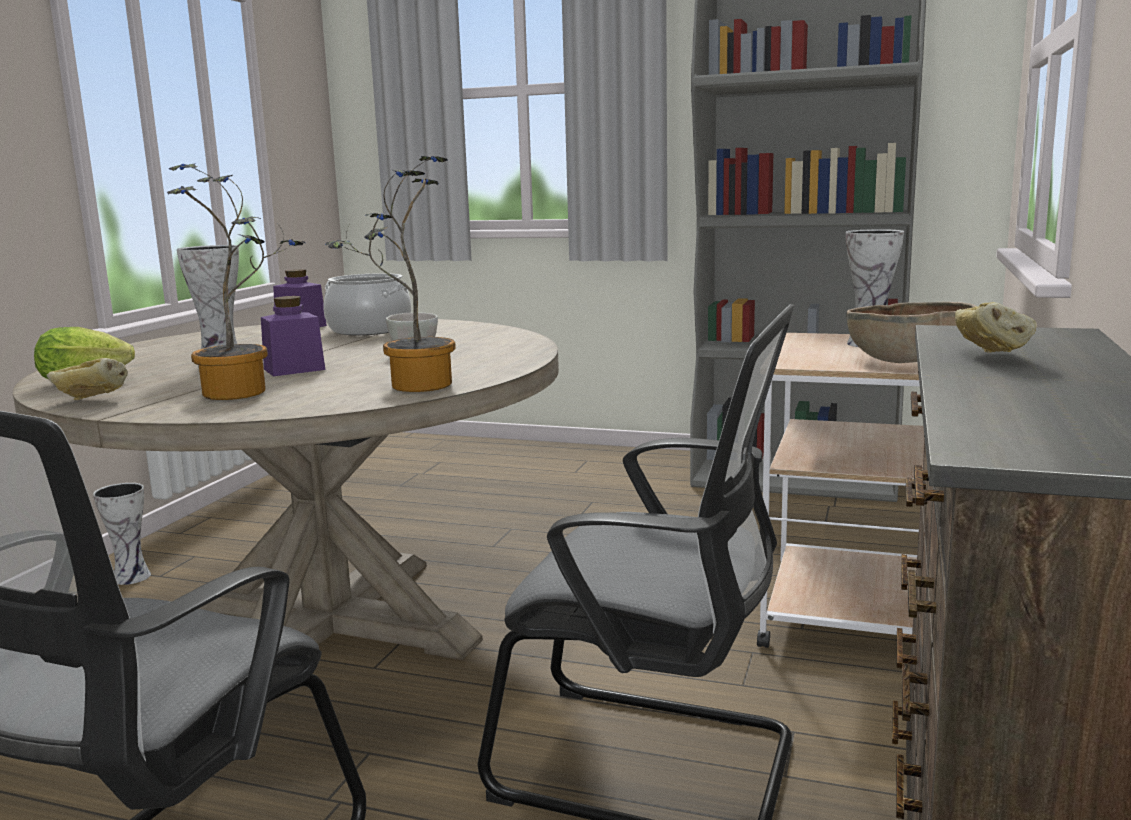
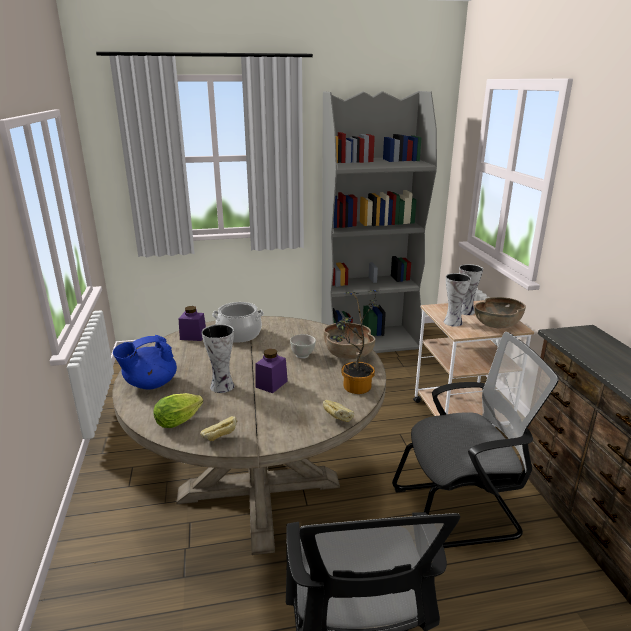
camera: 30 degrees left, 10 degrees up
vase [93,483,151,585] -> vase moved to [443,273,471,327]
potted plant [167,163,306,400] -> none
bread [955,302,1037,353] -> bread moved to [323,400,354,422]
none -> blue teapot [113,335,177,389]
none -> brown bowl [324,322,375,359]

